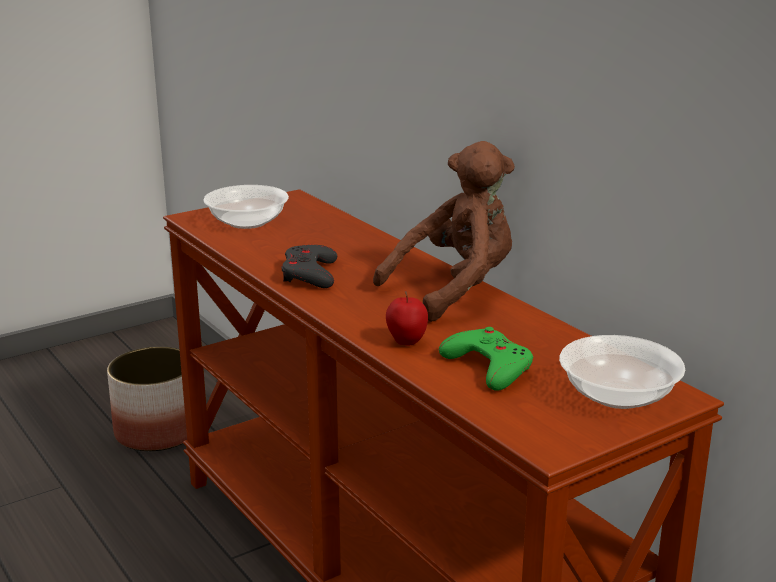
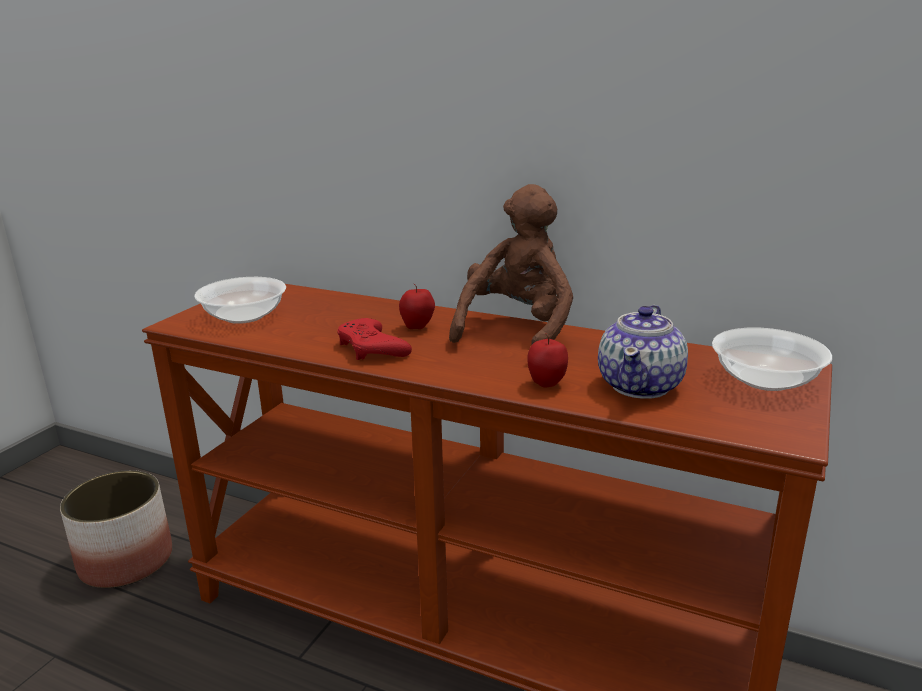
camera: 30 degrees left, 0 degrees up
grey game controller [281,245,337,288] -> red game controller [337,318,412,360]
green game controller [439,327,533,391] -> teapot [598,305,688,399]
none -> apple [399,284,435,329]

